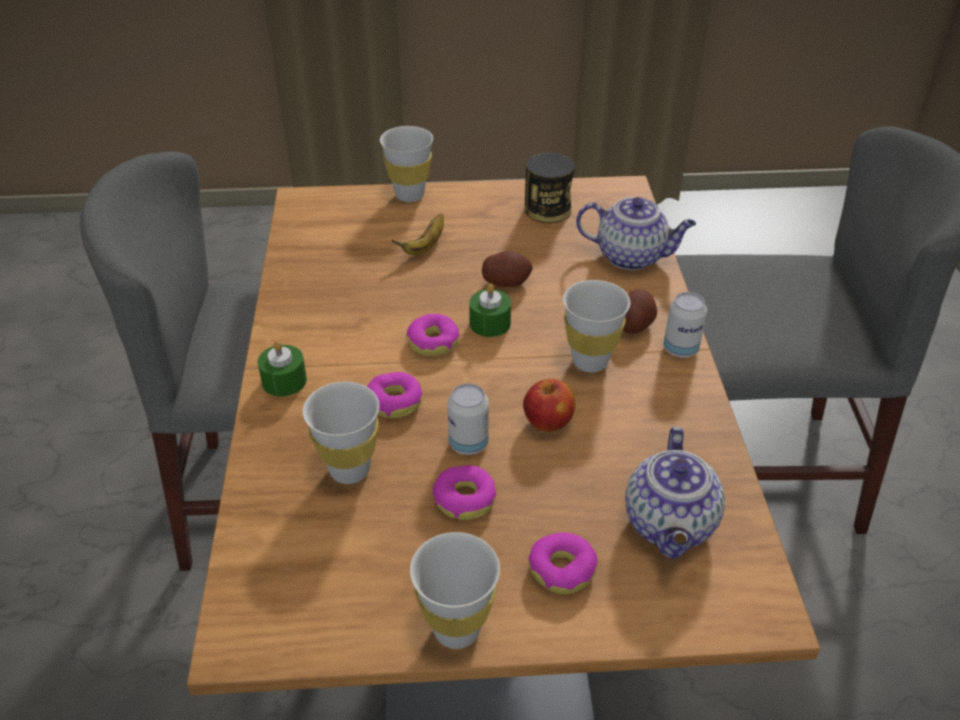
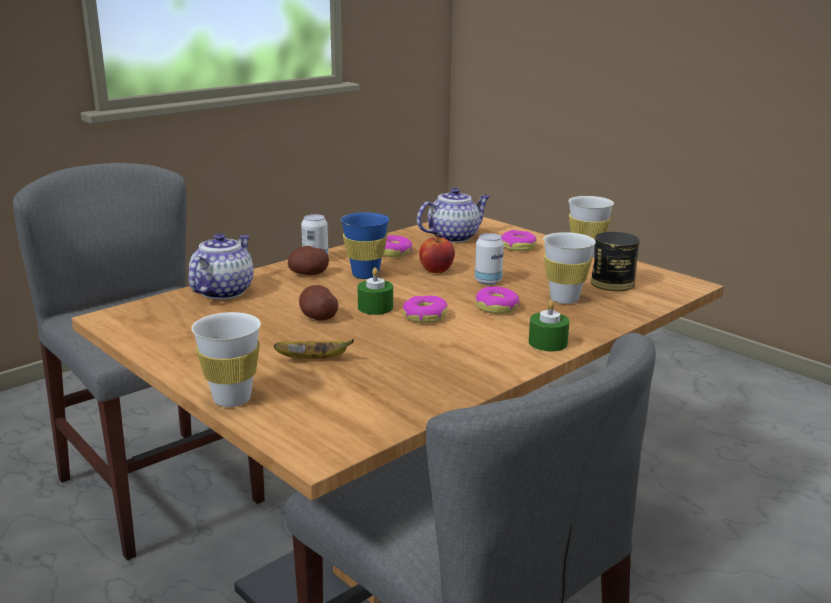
camera: 130 degrees left, 20 degrees down
donut [433,465,496,520] -> donut moved to [384,235,413,257]
can [525,153,575,223] -> can moved to [591,232,640,291]
white cup [563,280,630,372] -> blue cup [341,212,389,279]
teapot [576,197,696,270] -> teapot turned 45 degrees clockwise [189,233,254,300]

